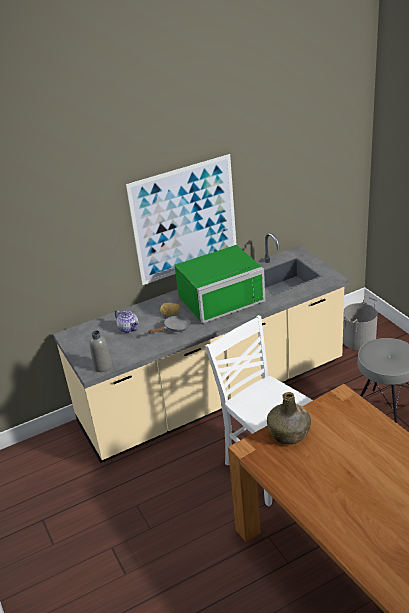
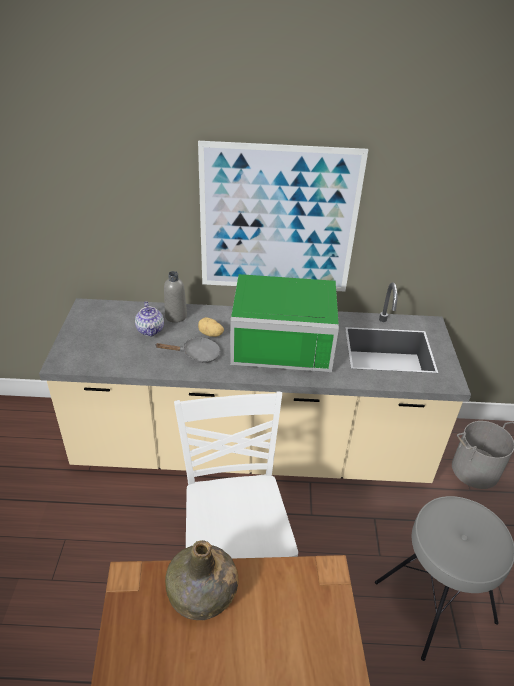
camera: 25 degrees right, 5 degrees up
grey bottle [90,330,112,372] -> grey bottle moved to [164,271,187,323]

